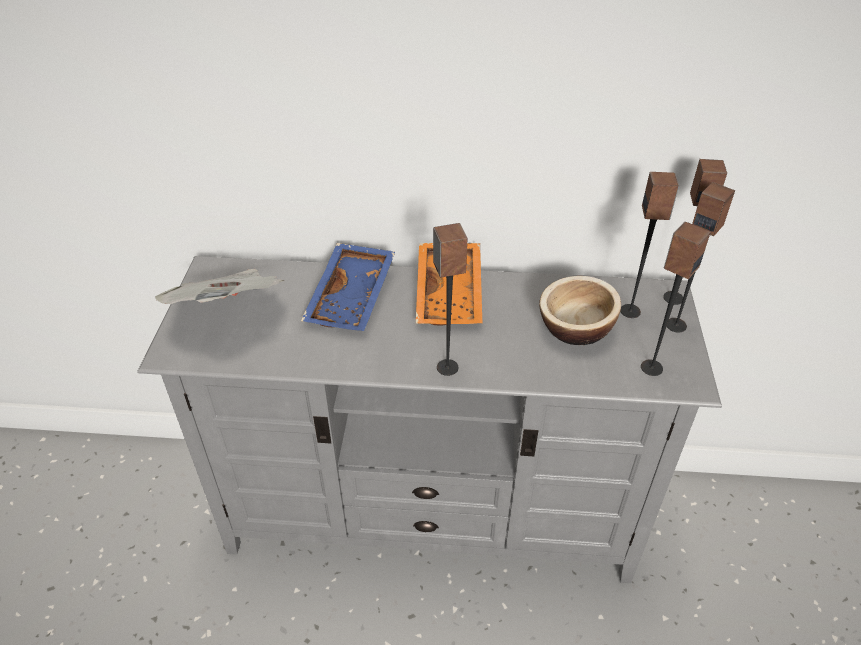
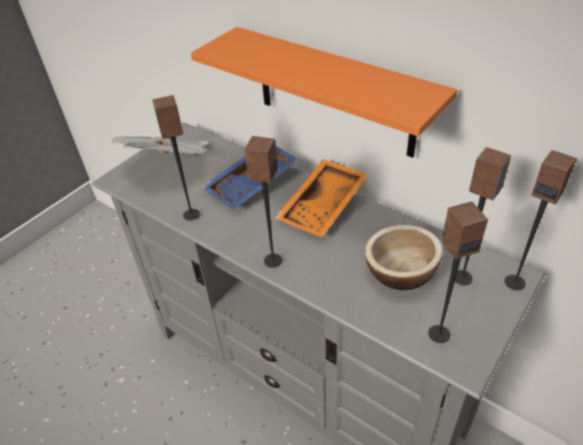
camera: 35 degrees right, 0 degrees up
speaker [667,182,735,332] -> speaker moved to [152,95,200,221]
none -> orange shelf [191,27,457,158]

